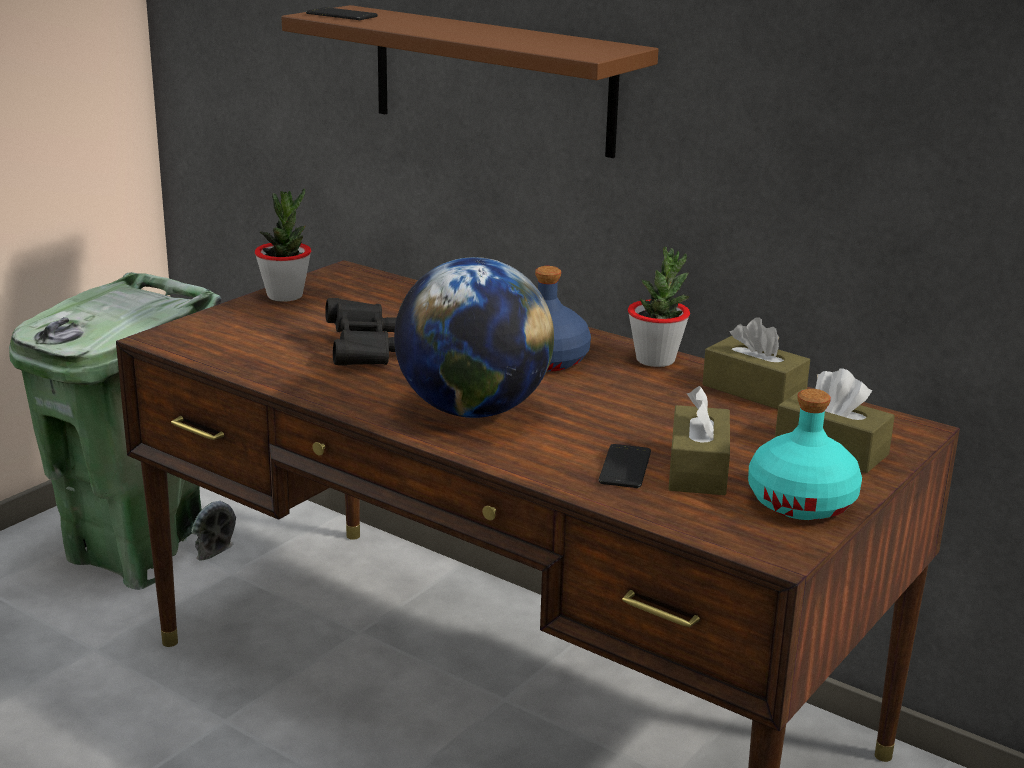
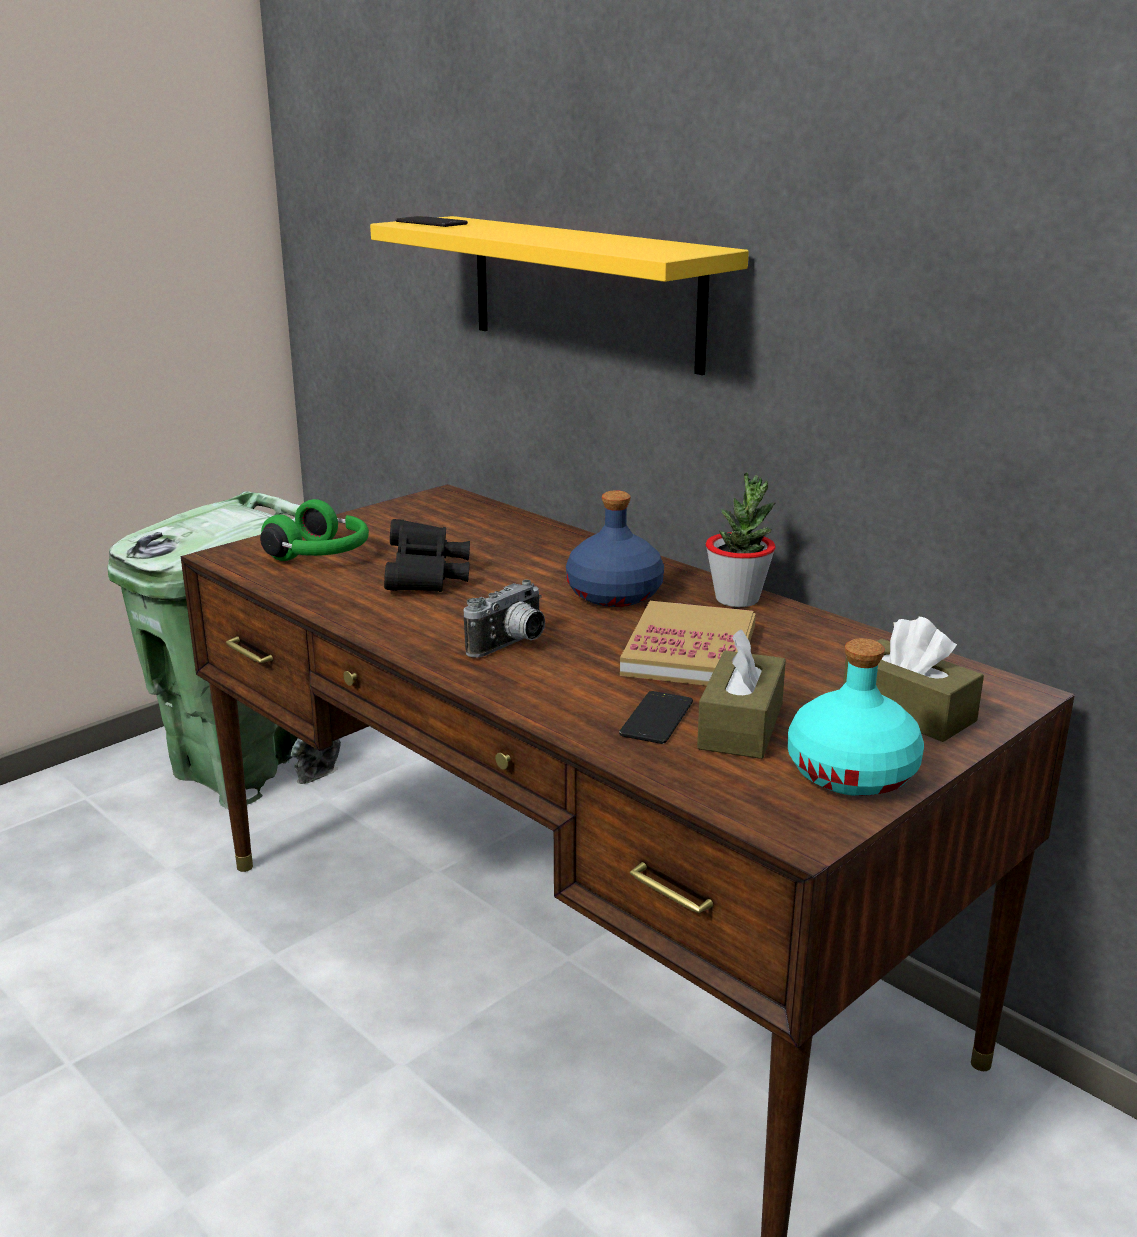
camera: 10 degrees right, 0 degrees up
potted plant [255,188,311,302] -> none
brown shelf [281,5,659,158] -> yellow shelf [370,216,749,375]
globe [394,257,554,418] -> camera [464,579,545,658]
brown tissue box [702,317,810,409] -> none
none -> green headphones [260,499,369,561]
none -> book [620,601,756,686]

